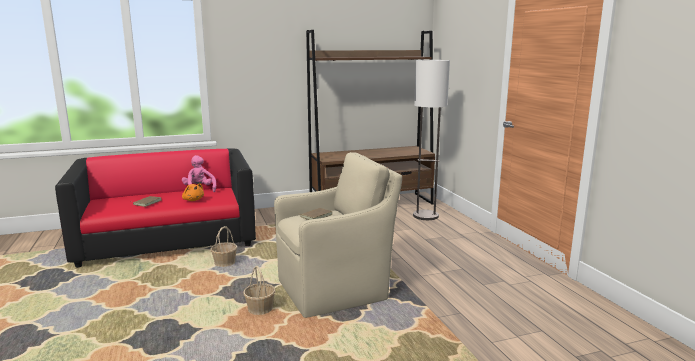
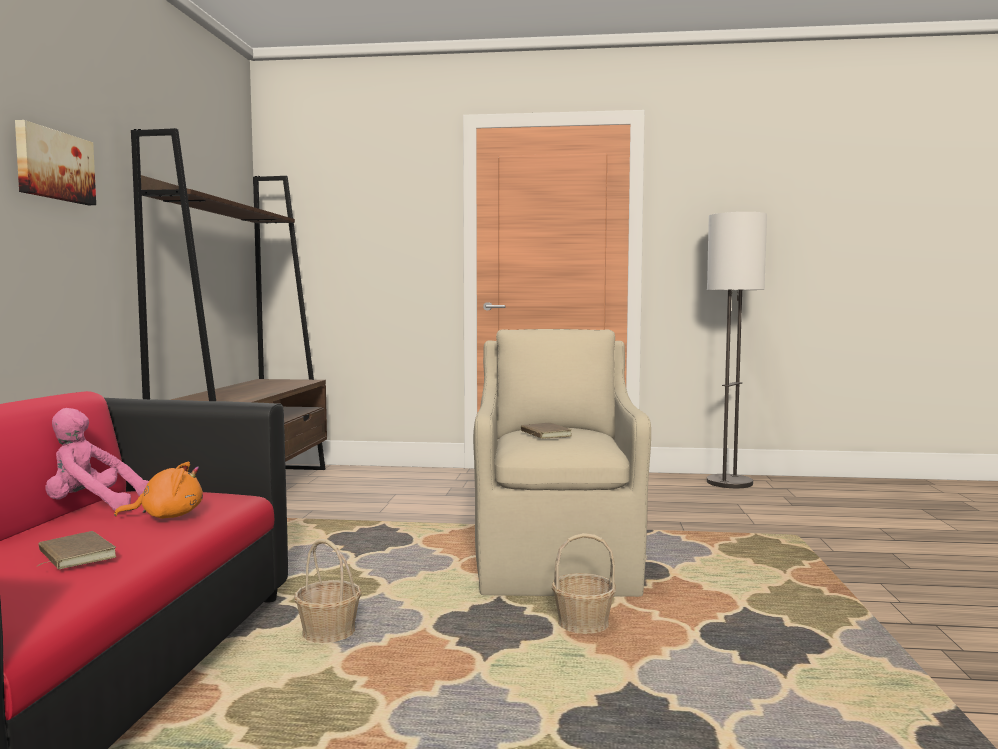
camera: 65 degrees left, 10 degrees down
floor lamp [413,60,450,220] -> floor lamp moved to [707,212,767,488]
none -> picture [15,120,96,205]

